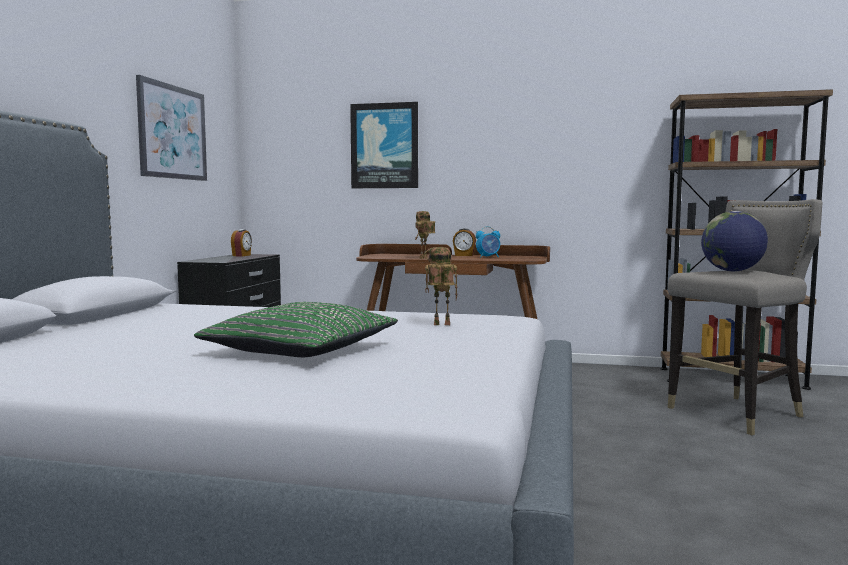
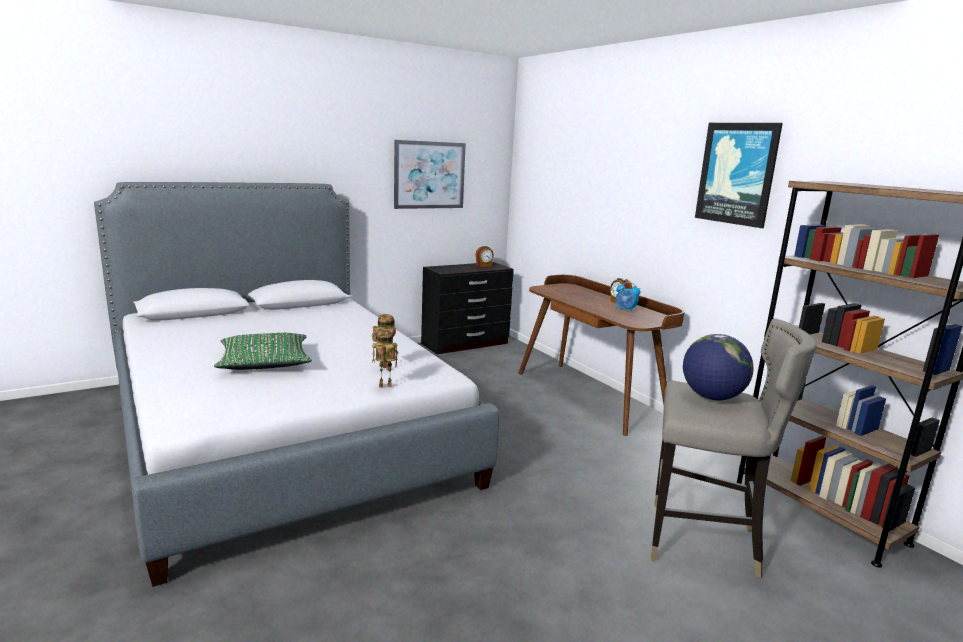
camera: 45 degrees right, 10 degrees up
picture [350,102,418,188] -> picture moved to [695,123,783,228]
toy robot [415,211,435,259] -> toy robot moved to [372,329,398,388]

